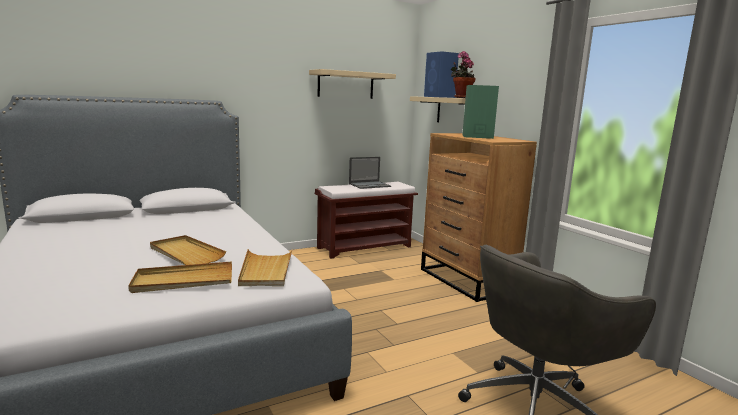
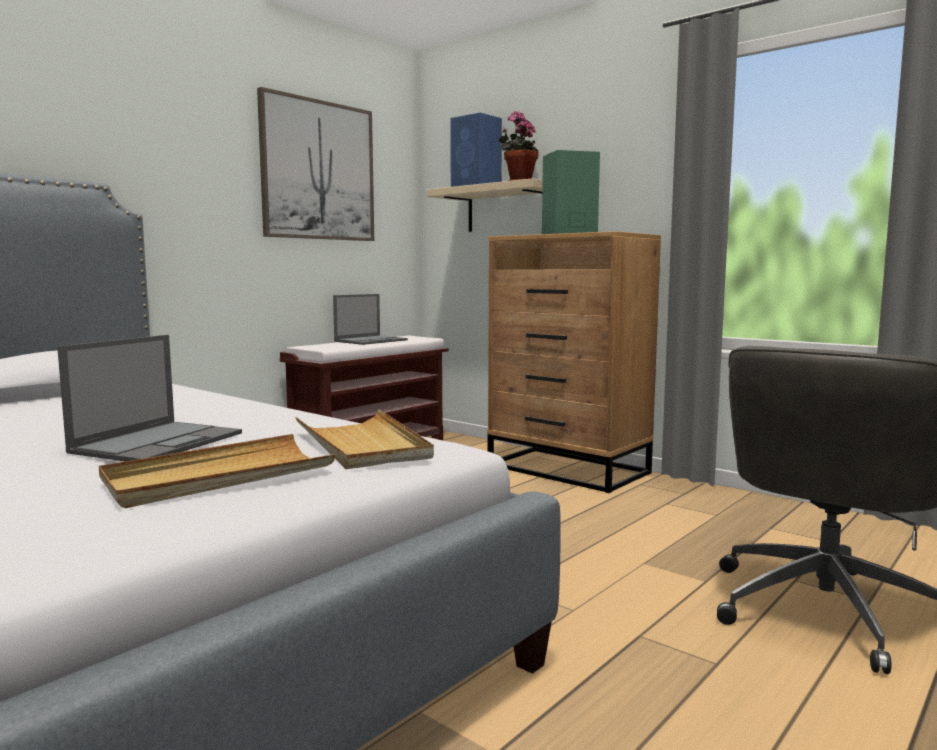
camera: 20 degrees left, 5 degrees down
beige tray [150,235,226,265] -> laptop [57,335,242,461]
beige shelf [309,69,396,99] -> picture [257,87,374,241]

